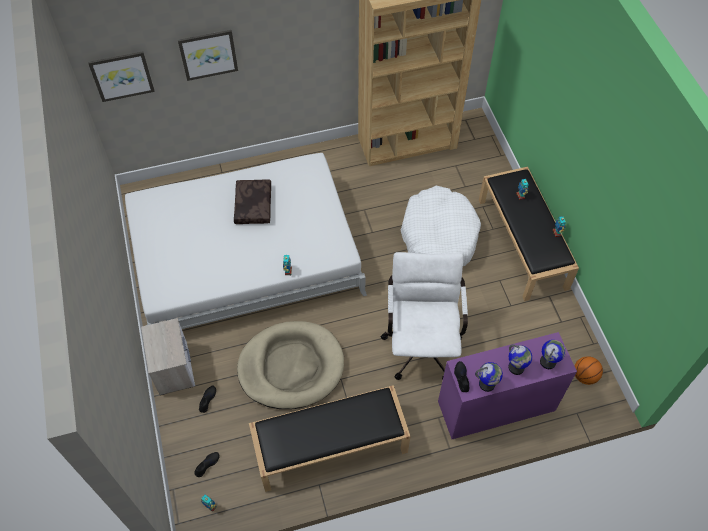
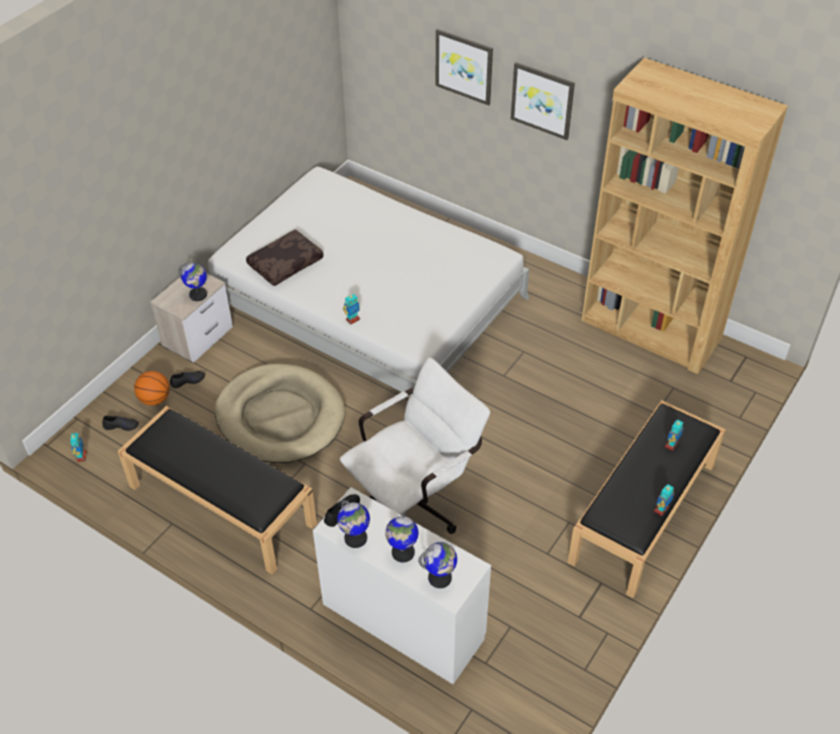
camera: 50 degrees right, 10 degrees down
picture [88,51,155,102] -> picture moved to [511,62,575,140]
brown pillow [234,179,271,224] -> brown pillow moved to [246,229,324,286]
white dog bed [401,186,481,266] -> none
purple desk [438,332,577,439] -> white desk [313,487,491,684]
basketball [575,356,603,385] -> basketball moved to [134,371,170,405]
none -> globe [178,263,207,301]

